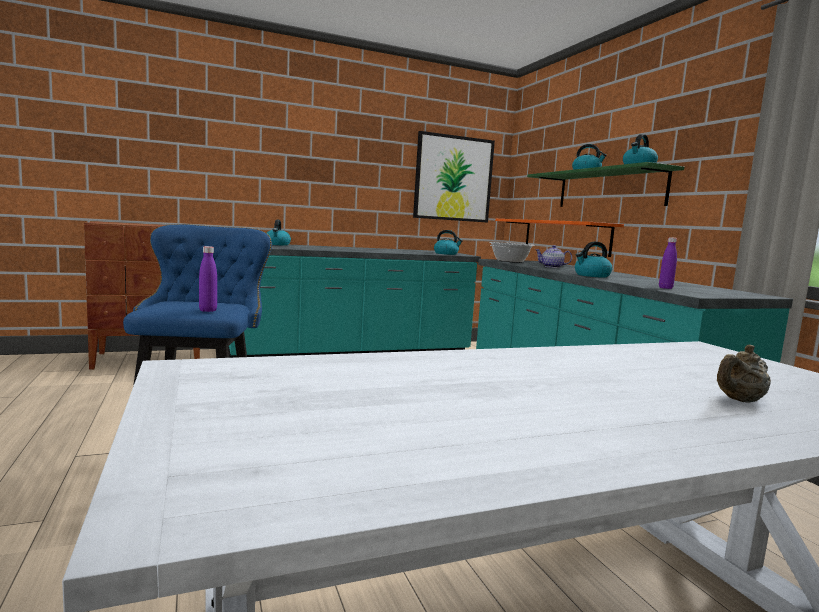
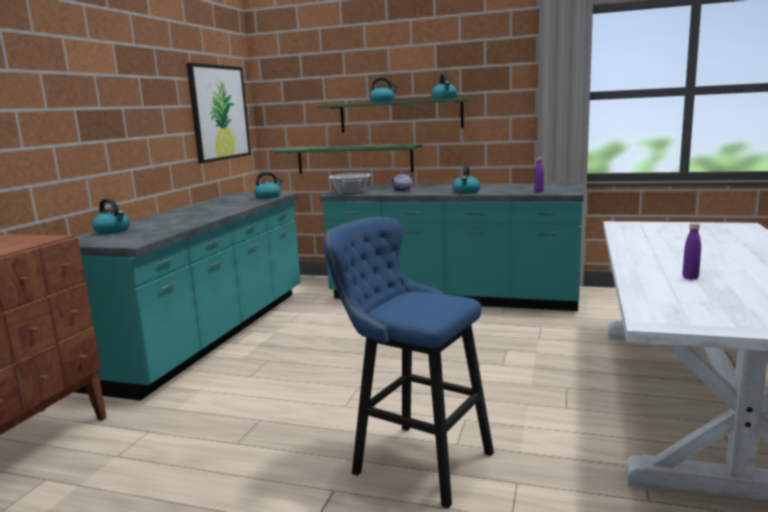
camera: 50 degrees left, 5 degrees up
purple bottle [199,246,217,312] -> purple bottle moved to [683,223,701,279]
orange shelf [495,219,624,257] -> green shelf [274,144,423,174]
beige teapot [717,344,771,403] -> none

